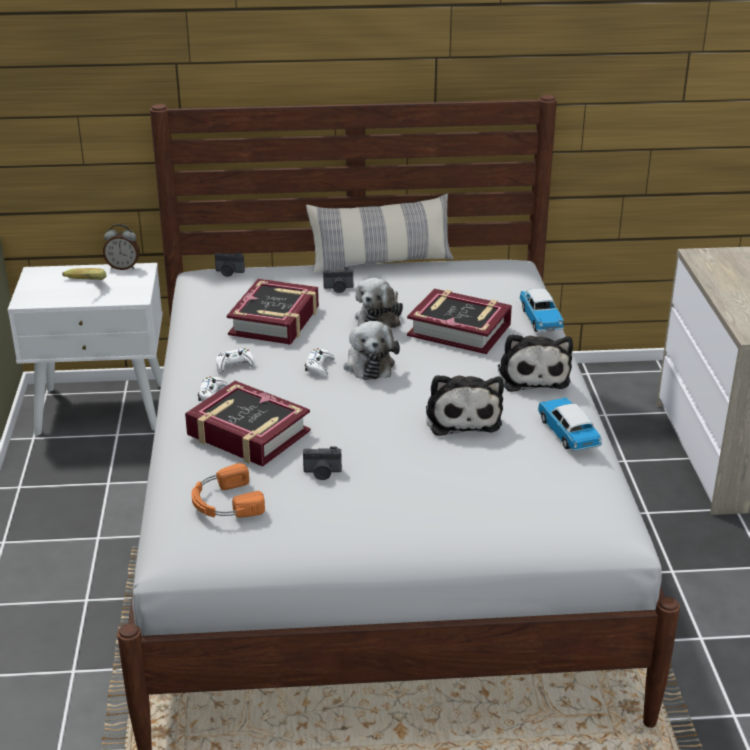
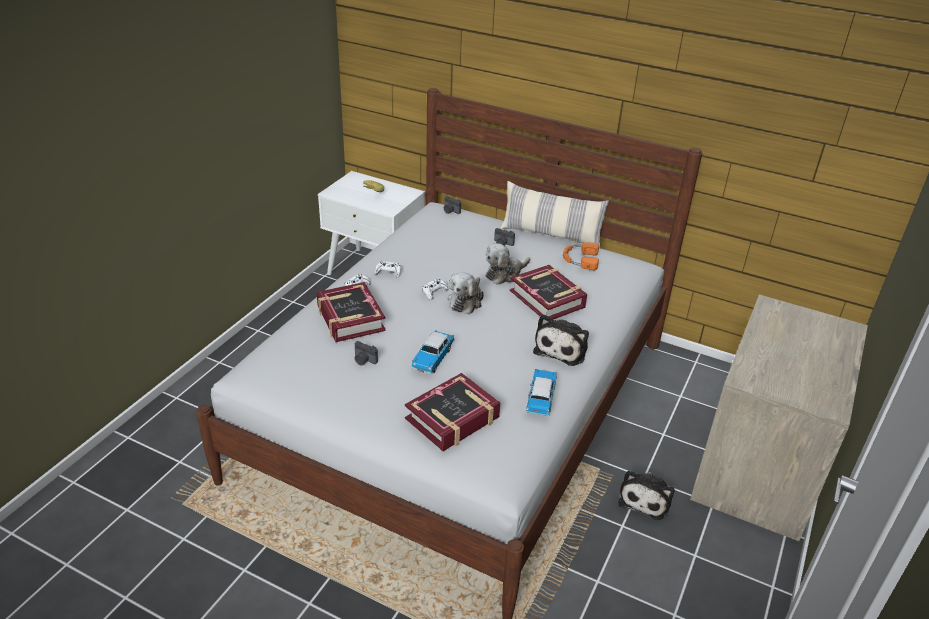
camera: 30 degrees right, 5 degrees up
alarm clock [103,224,140,270] -> none
orange headphones [192,463,265,518] -> orange headphones moved to [563,243,599,271]
book [227,279,319,345] -> book moved to [405,373,501,451]
plush toy [426,375,504,436] -> plush toy moved to [618,470,675,520]
toy car [519,288,564,332] -> toy car moved to [411,330,454,374]

